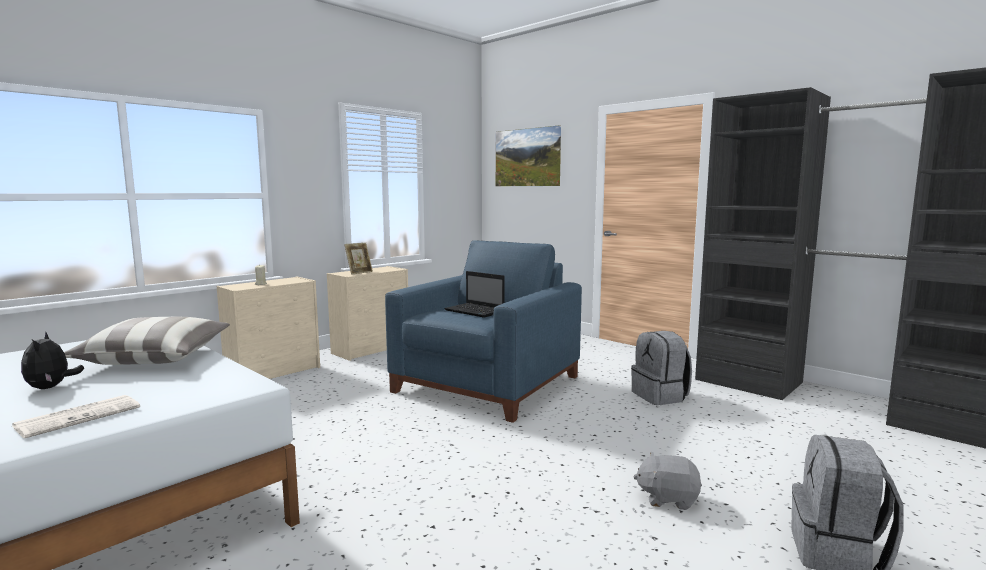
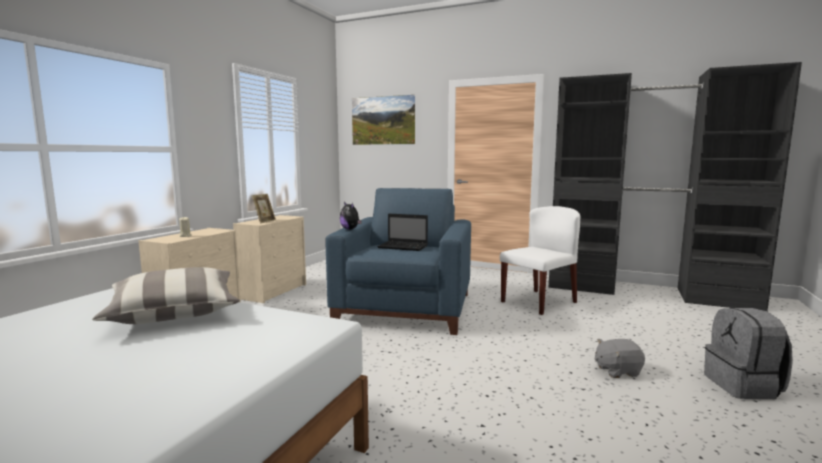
camera: 20 degrees left, 0 degrees up
newspaper [12,395,140,439] -> none
plush toy [21,331,84,389] -> plush toy moved to [340,202,362,230]
grey backpack [631,331,692,405] -> white chair [500,206,580,315]

